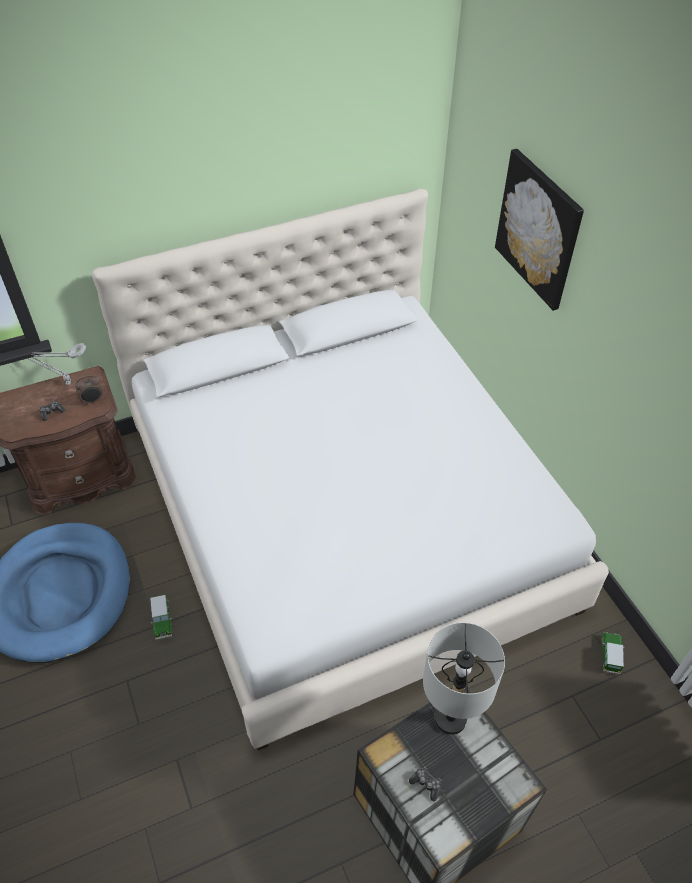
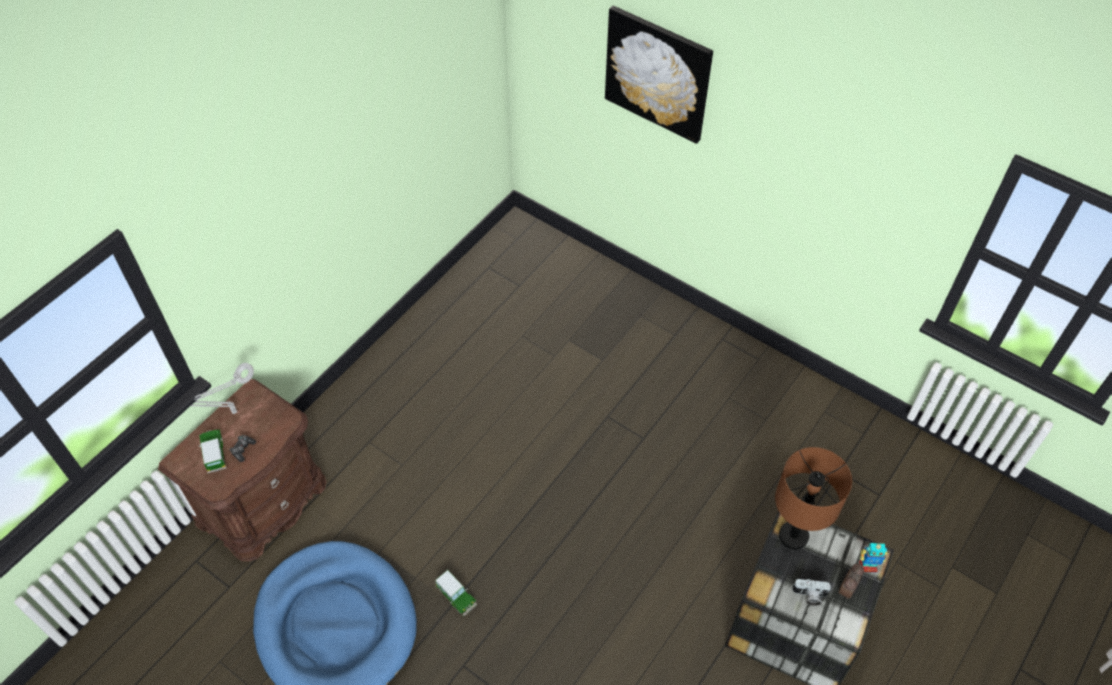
camera: 30 degrees left, 5 degrees up
alarm clock [75,375,103,405] -> alarm clock moved to [839,564,864,599]
white bed [92,189,609,751] -> none
game controller [409,767,441,801] -> camera [792,579,831,606]
grey table lamp [423,622,505,735] -> brown table lamp [775,447,852,550]
toy car [602,632,624,675] -> toy car moved to [199,429,226,473]
none -> toy robot [859,543,887,572]

